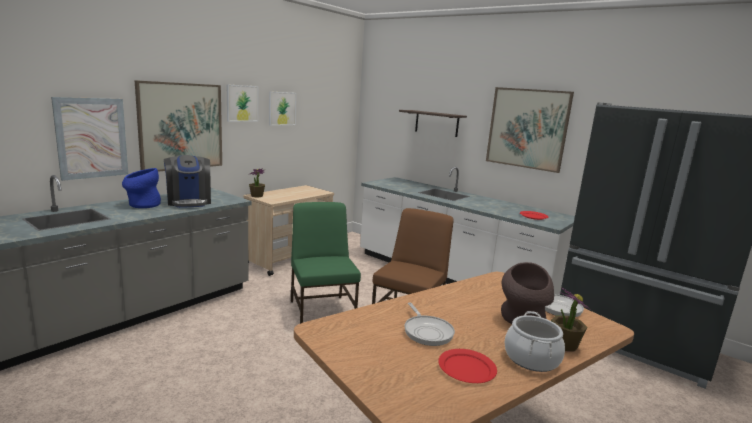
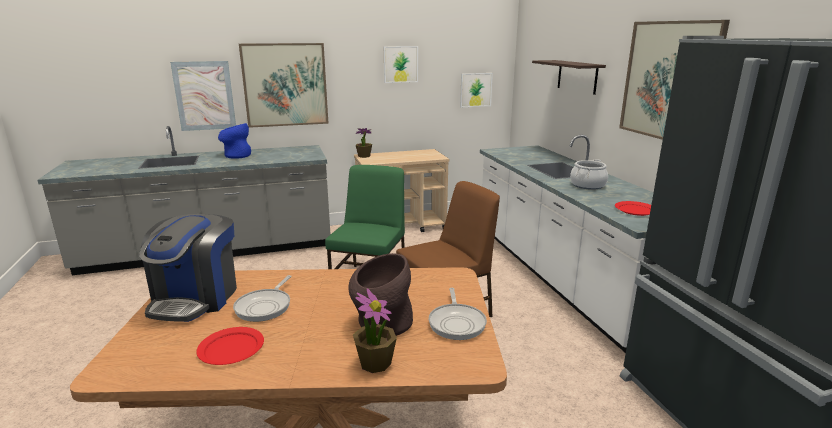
camera: 35 degrees right, 5 degrees up
coffee machine [164,155,211,208] -> coffee machine moved to [139,214,237,322]
picture [227,84,258,122] -> picture moved to [460,73,493,107]
cooking pot [505,311,565,372] -> cooking pot moved to [570,159,608,190]

